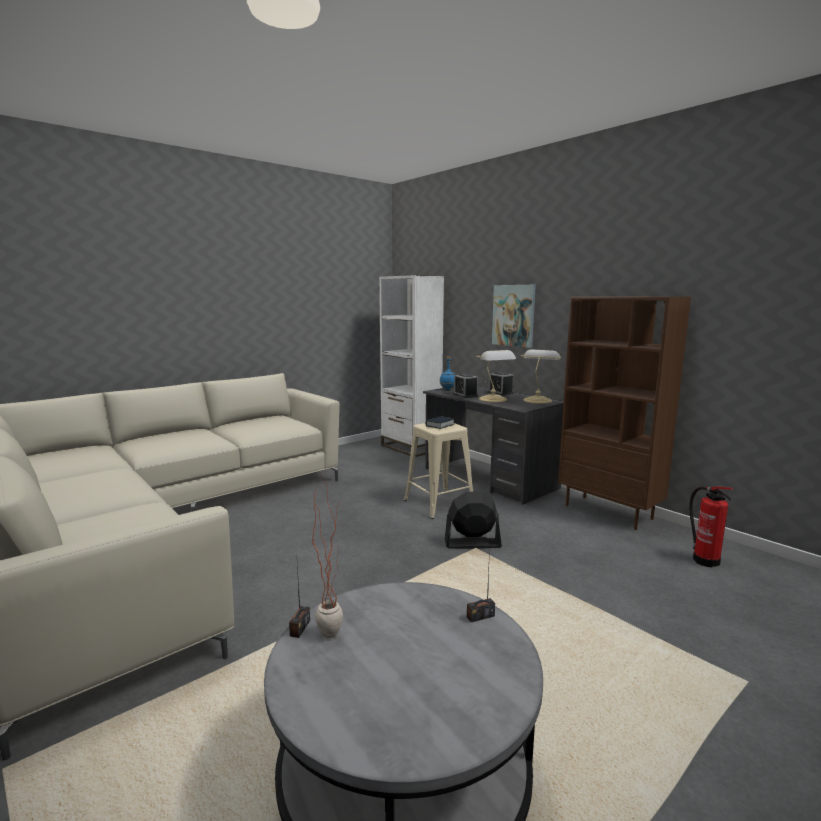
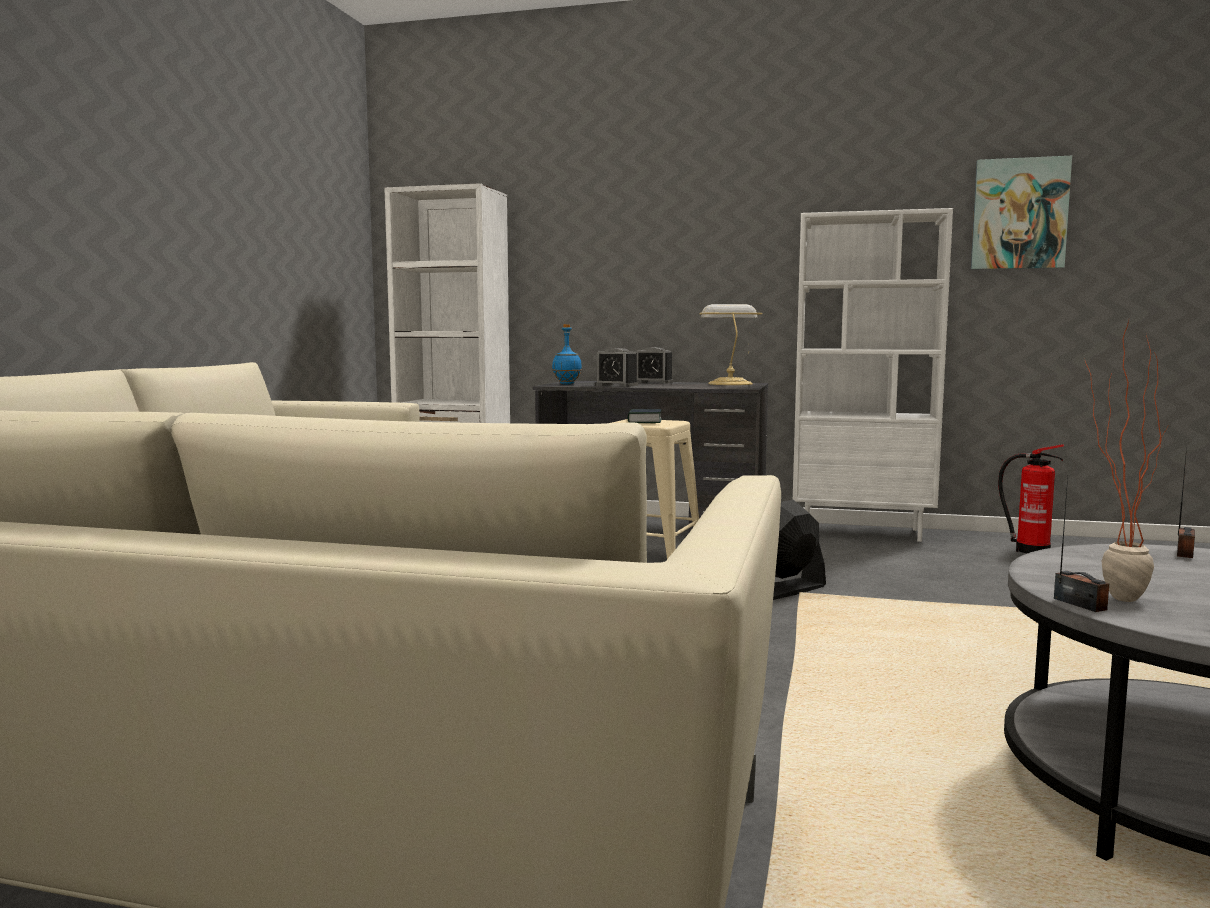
camera: 35 degrees left, 5 degrees down
table lamp [476,350,516,402] -> none
picture [492,285,536,348] -> picture moved to [971,156,1072,269]
brown bookcase [558,297,691,530] -> white bookcase [793,208,953,542]

